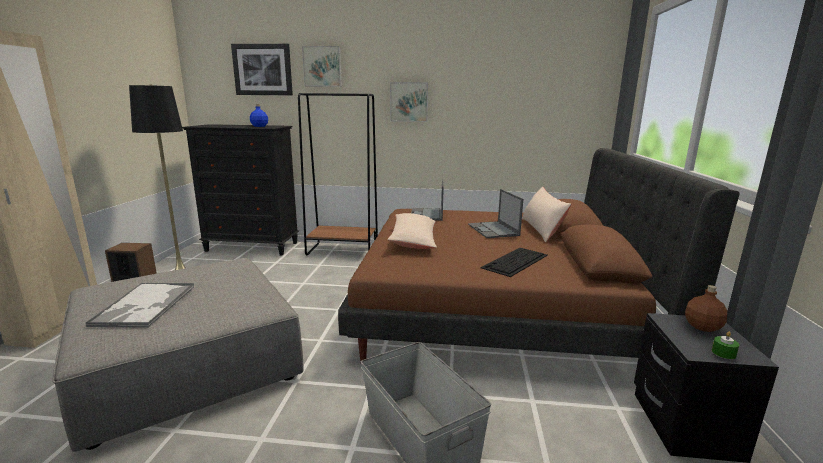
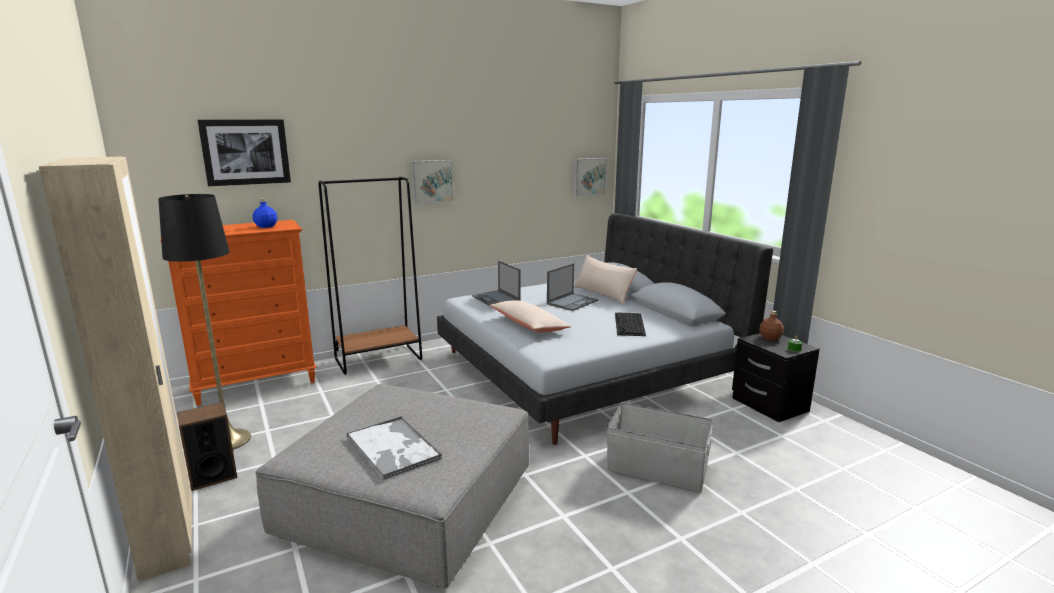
camera: 35 degrees left, 0 degrees up
black dresser [182,124,299,256] -> orange dresser [160,220,317,406]
picture [302,46,342,87] -> picture moved to [574,158,607,196]
brown bed [338,148,740,365] -> grey bed [437,213,773,445]
laptop [468,189,523,238] -> laptop turned 90 degrees counterclockwise [547,263,599,311]

